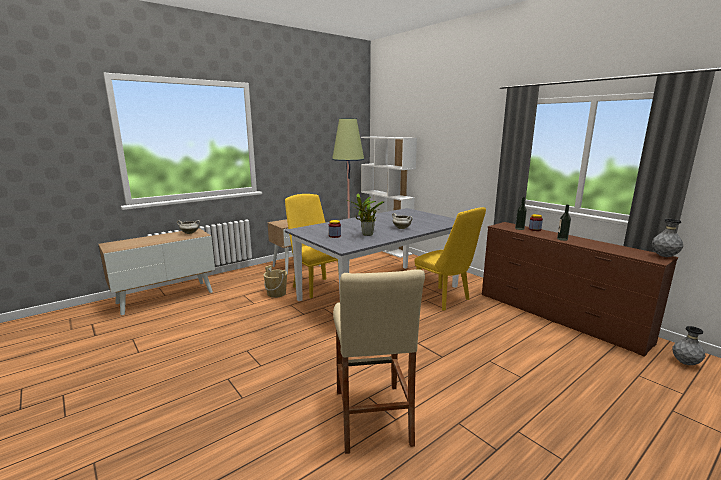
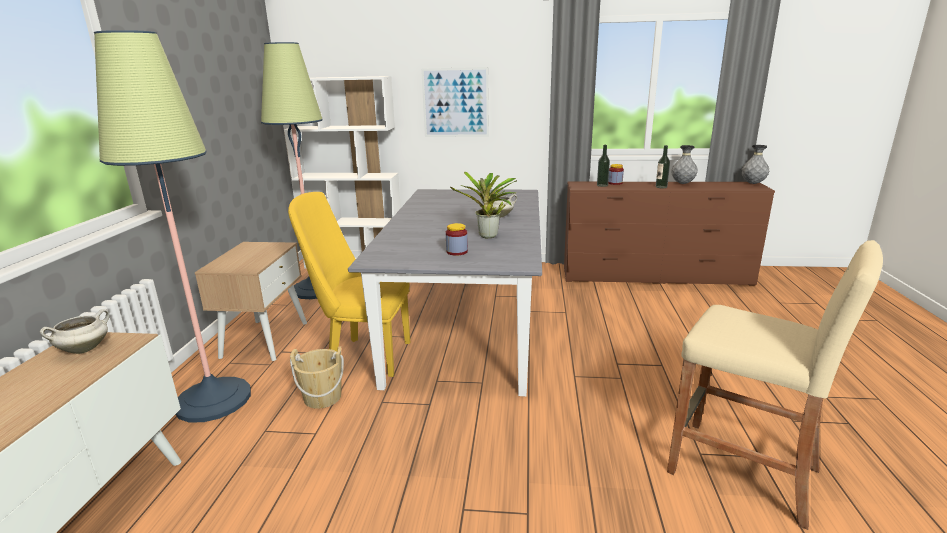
camera: 45 degrees left, 5 degrees up
yellow chair [415,207,486,311] -> none
grey vase [672,326,705,365] -> grey vase moved to [671,145,698,184]
none -> floor lamp [94,30,251,422]
none -> picture [421,67,489,137]

